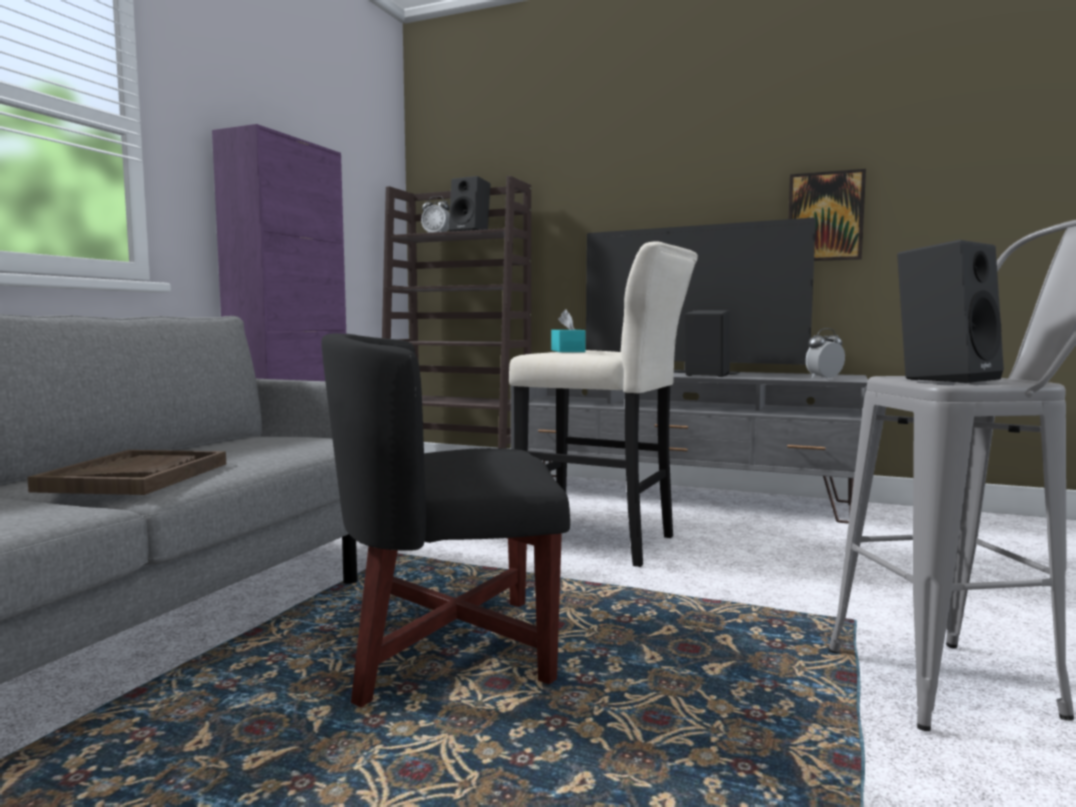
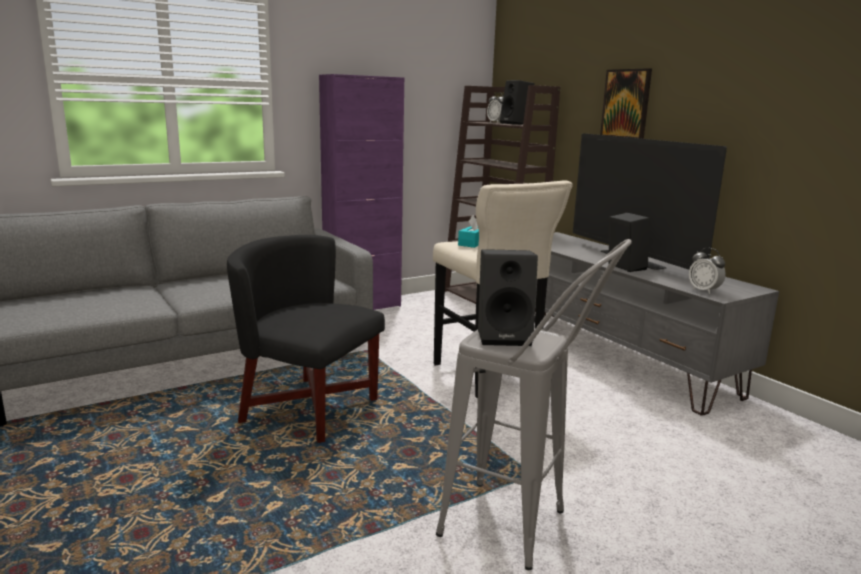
camera: 35 degrees right, 10 degrees up
brown tray [27,450,226,495] -> none
picture [788,169,866,261] -> picture moved to [600,68,652,139]
alarm clock [806,328,845,379] -> alarm clock turned 135 degrees counterclockwise [689,248,726,294]

